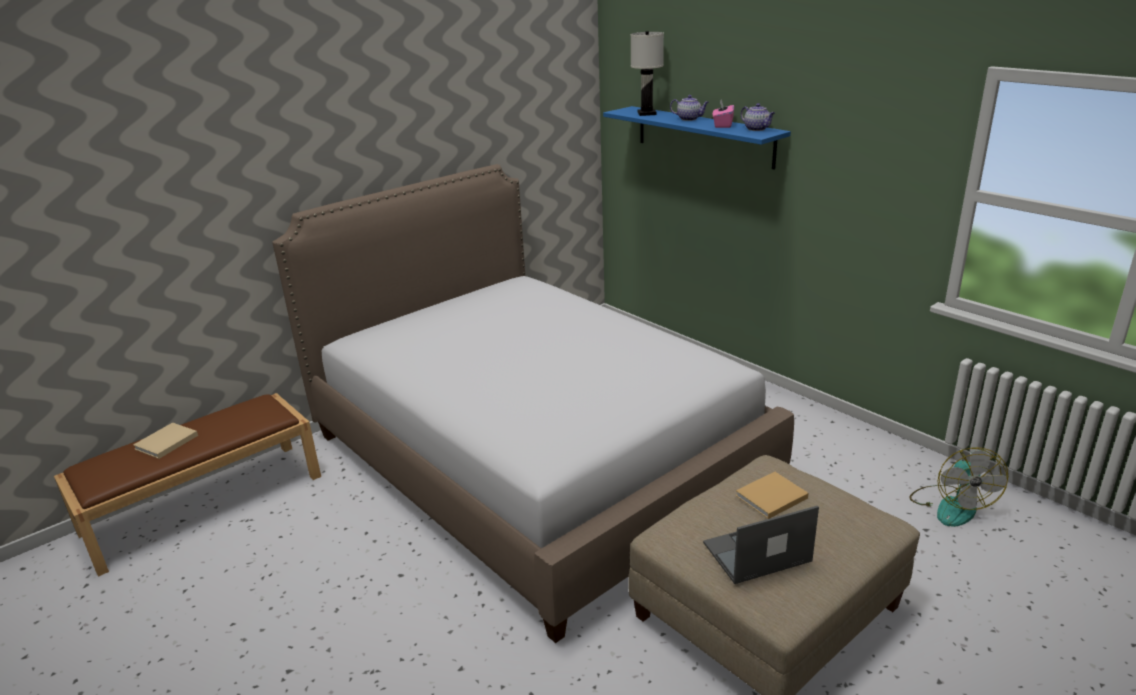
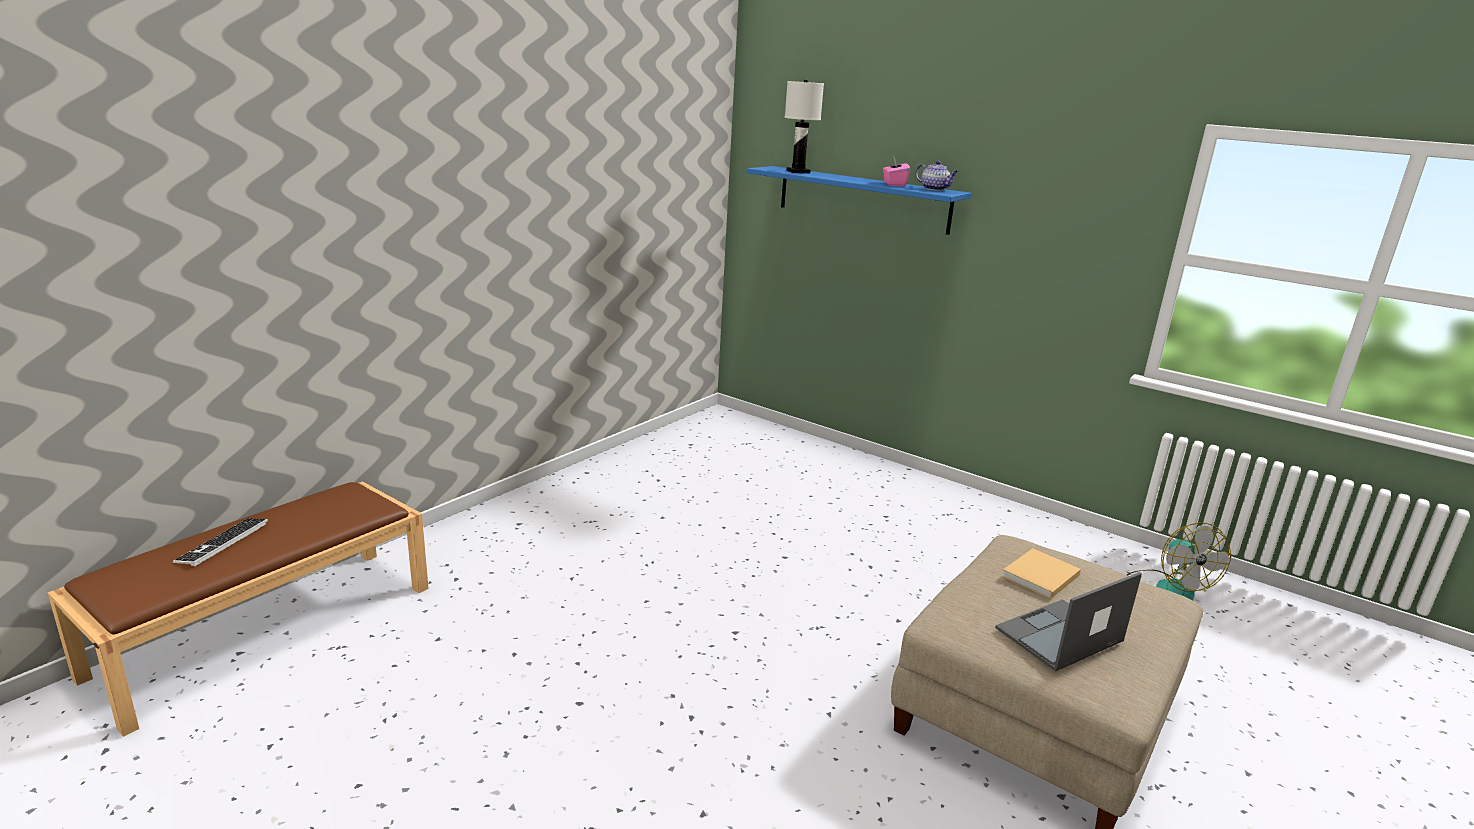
camera: 15 degrees left, 5 degrees down
beige book [133,422,198,459] -> keyboard [173,518,268,566]
bed [272,164,794,643] -> none
teapot [670,95,709,121] -> none

